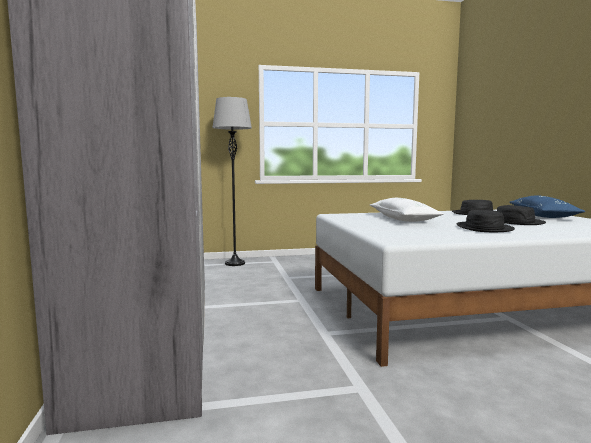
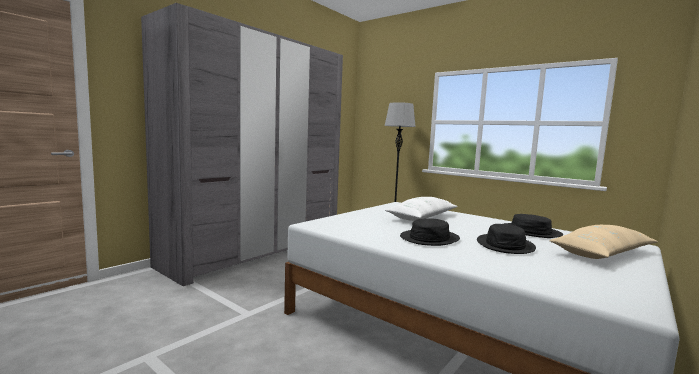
camera: 50 degrees right, 0 degrees up
blue pillow [509,195,585,218] -> beige pillow [549,225,658,259]

